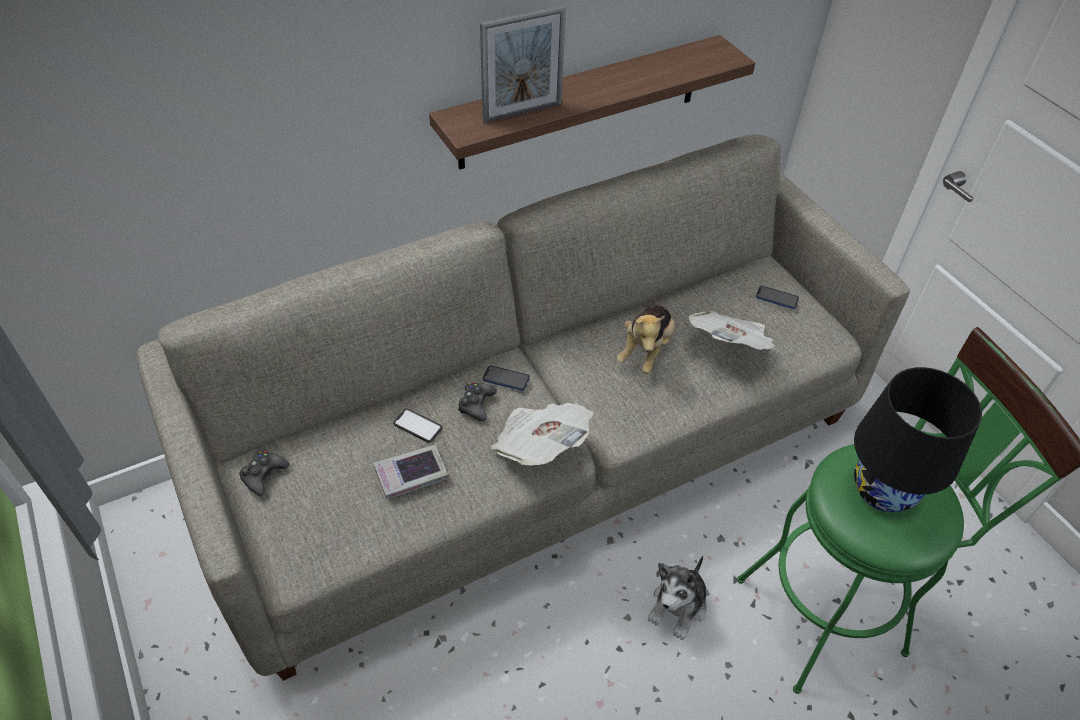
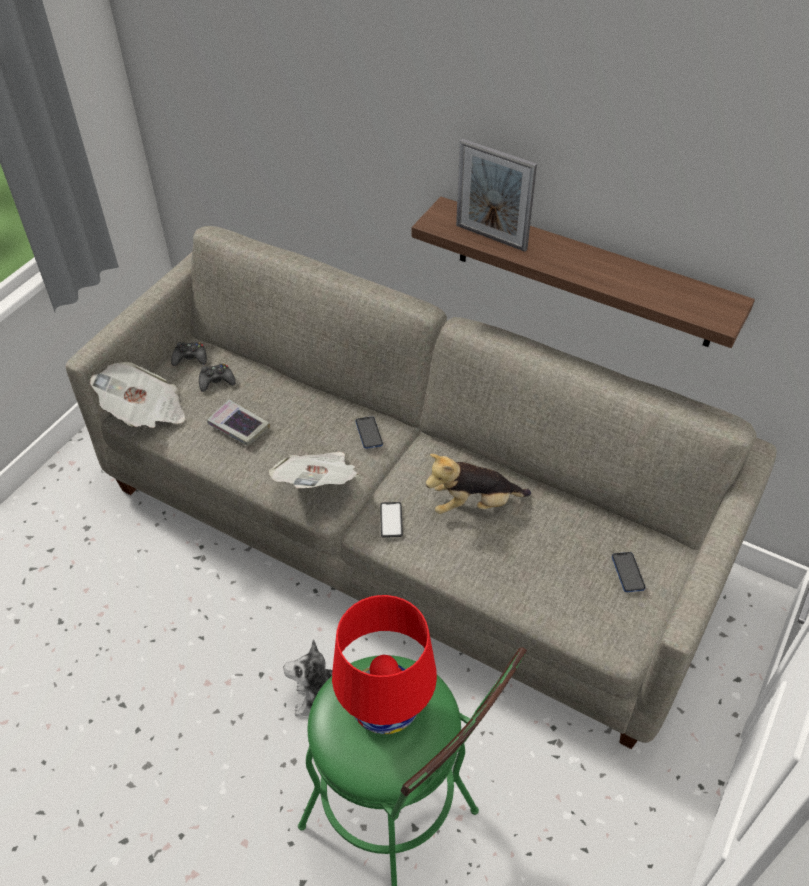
camera: 60 degrees right, 0 degrees up
phone [393,408,443,442] -> phone moved to [380,502,403,538]
black game controller [458,382,497,422] -> black game controller moved to [199,364,236,392]
newspaper [689,311,776,350] -> newspaper moved to [90,362,185,428]
black table lamp [854,367,982,512] -> red table lamp [332,595,437,734]

